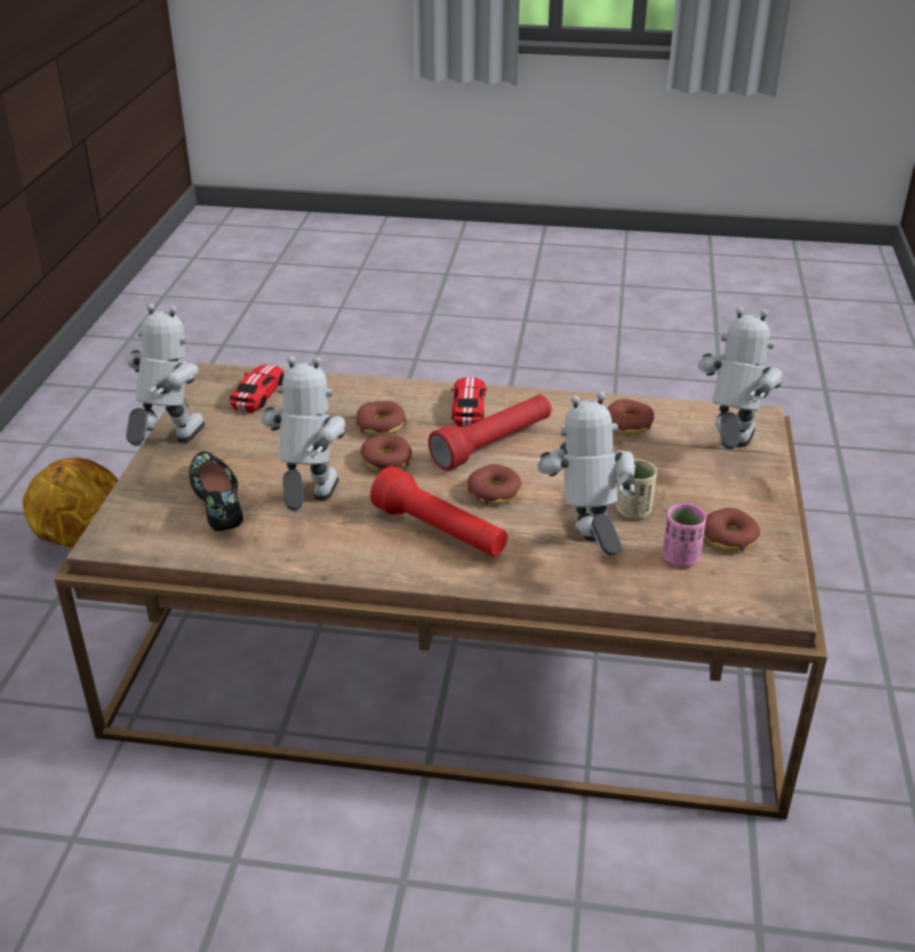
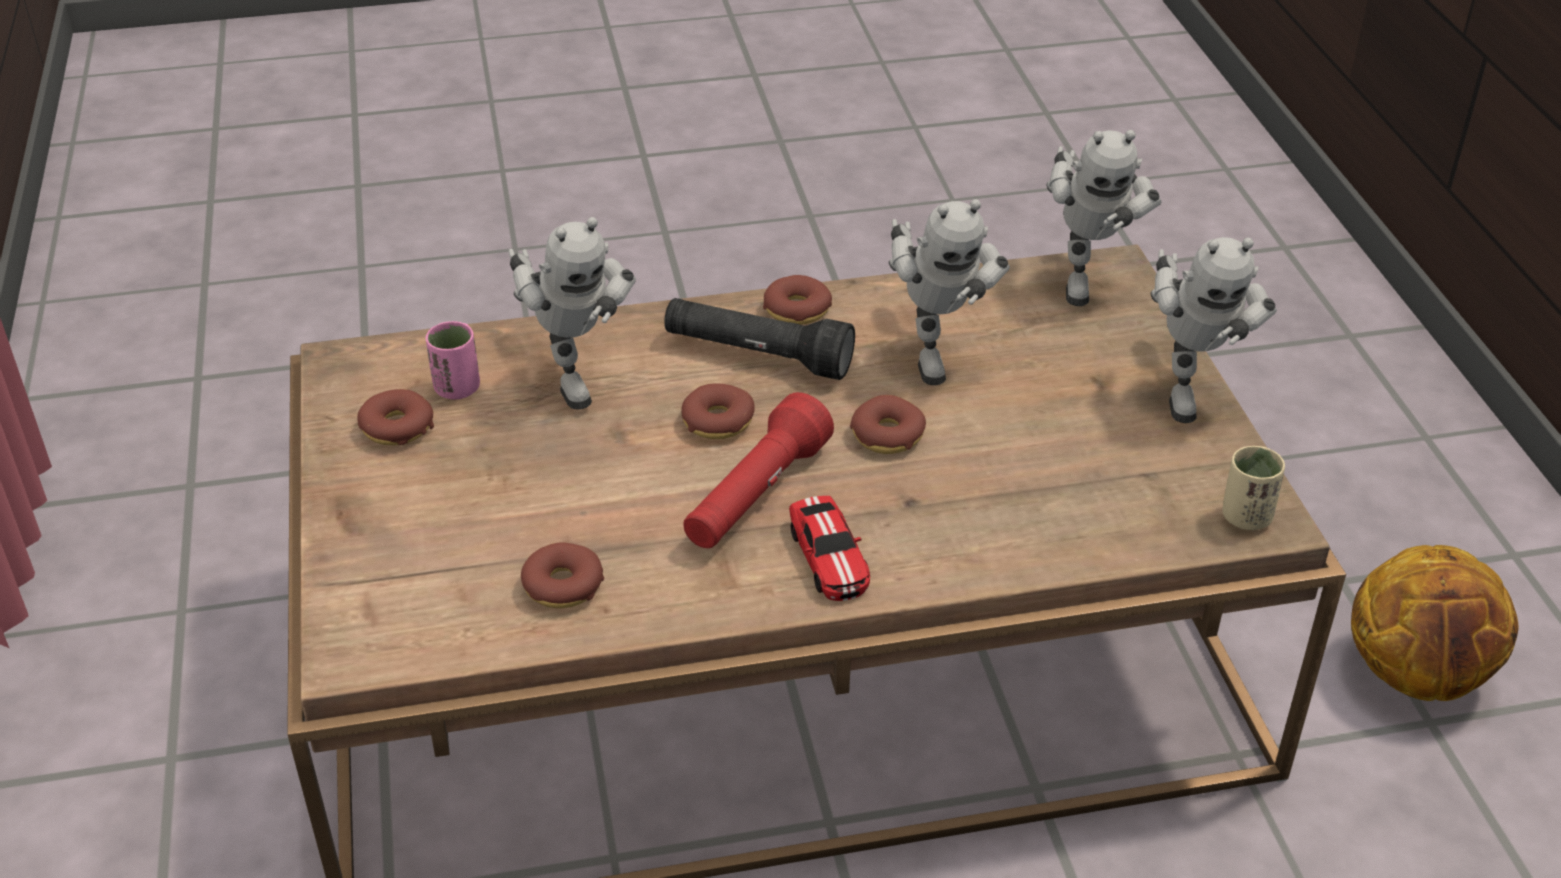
camera: 160 degrees right, 5 degrees up
black shoe [189,451,243,531] -> none
toy car [230,365,284,413] -> none
donut [356,401,406,435] -> donut moved to [763,275,832,325]
red flashlight [370,466,508,557] -> black flashlight [664,298,855,380]
beige cup [616,459,657,519] -> beige cup moved to [1222,446,1285,530]
toy robot [698,307,782,450] -> toy robot moved to [1047,130,1161,306]

